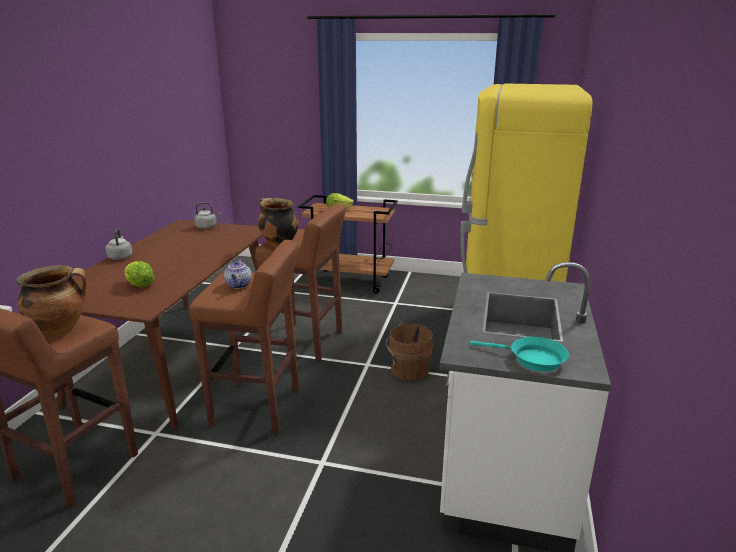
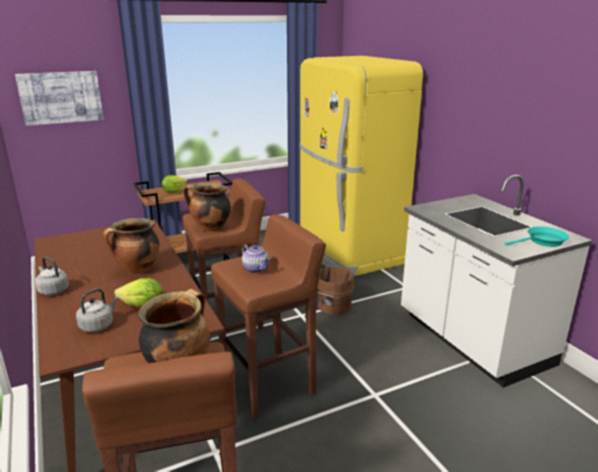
camera: 40 degrees left, 0 degrees up
grey kettle [194,202,222,229] -> grey kettle moved to [76,288,118,332]
none -> picture [15,71,104,126]
none -> cooking pot [103,218,159,274]

